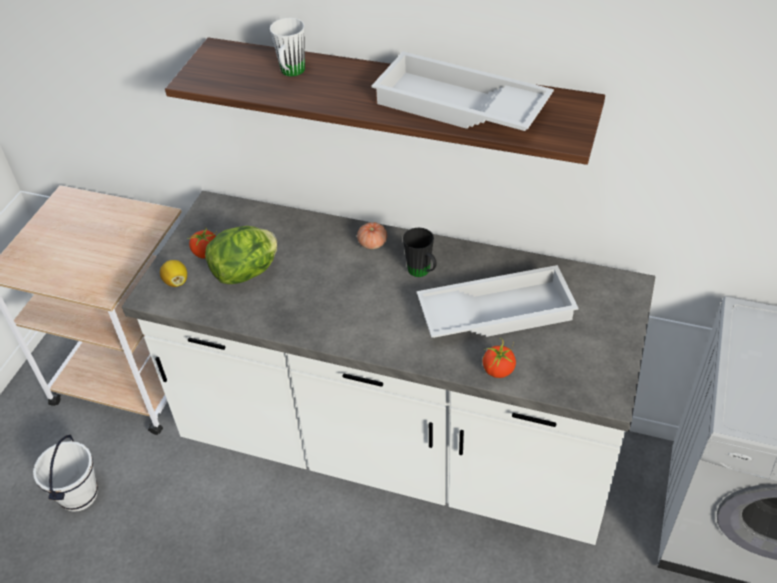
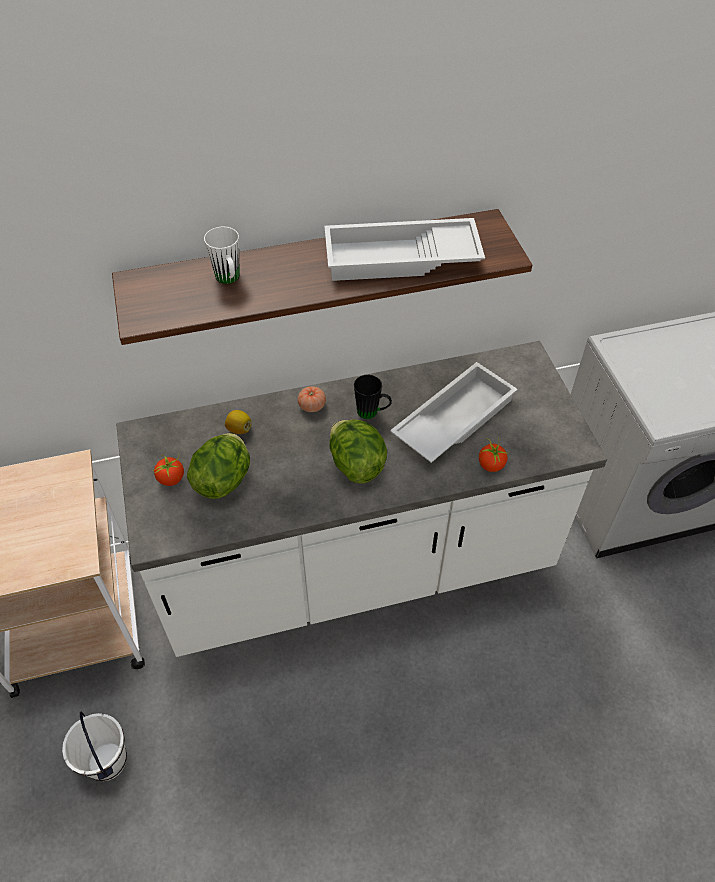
camera: 35 degrees left, 5 degrees up
lemon [160,260,187,287] -> lemon moved to [225,410,251,434]
none -> lettuce [329,419,387,483]

